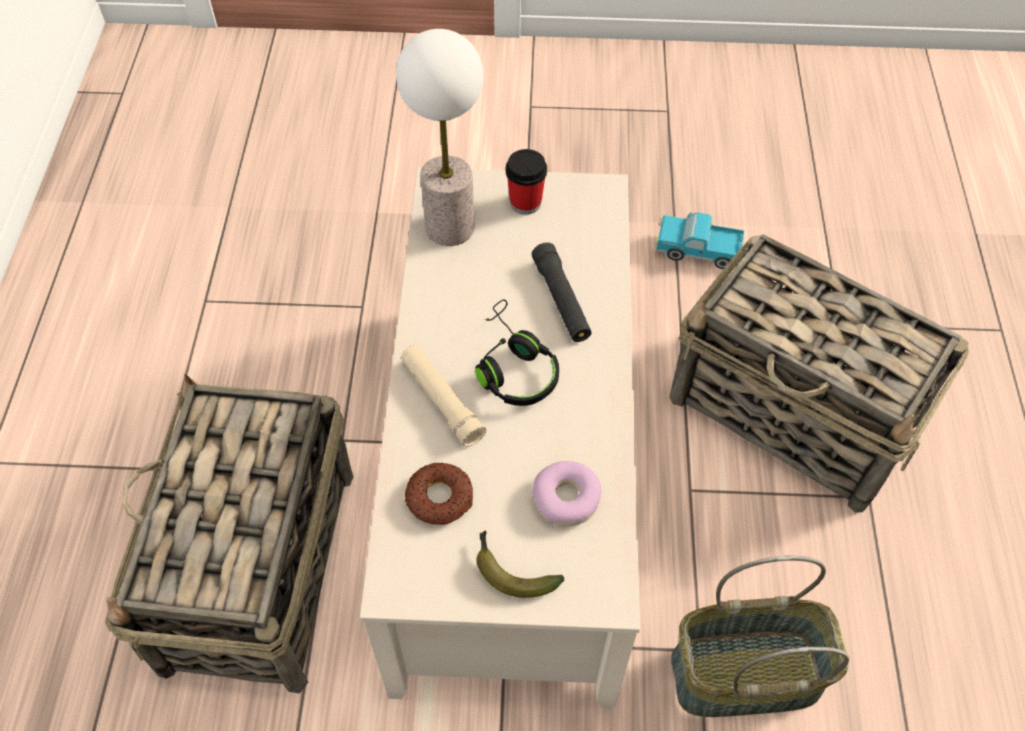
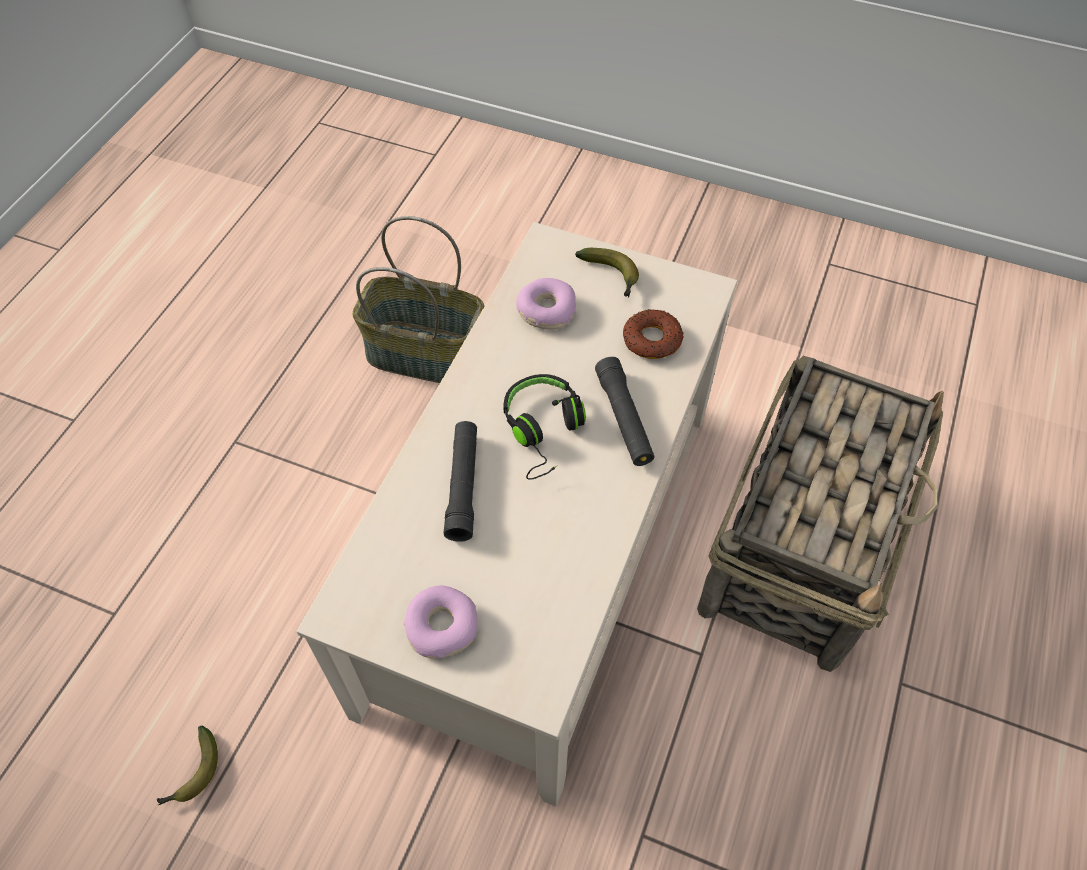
camera: 160 degrees left, 0 degrees up
table lamp [396,29,483,246] -> none
beige flashlight [401,345,486,447] -> black flashlight [595,357,654,466]
cup [505,149,547,215] -> donut [403,586,478,658]
toy truck [655,212,744,269] -> banana [157,725,218,805]
basket [669,234,969,513] -> none

